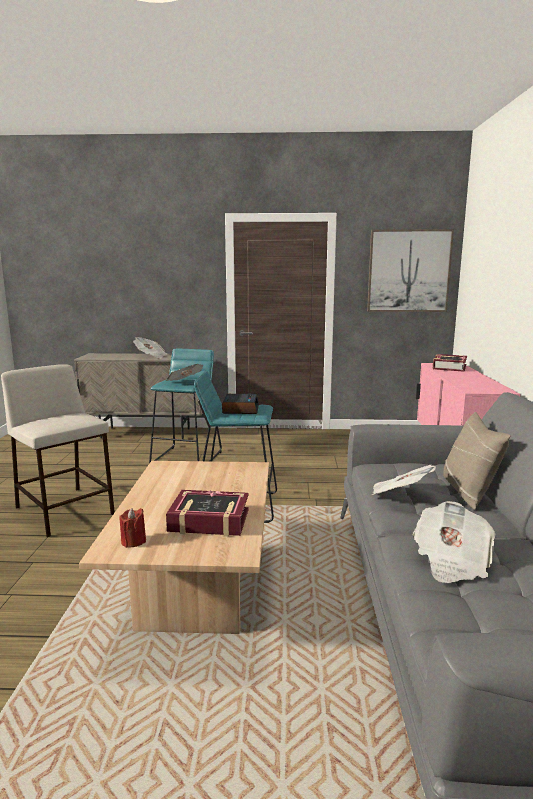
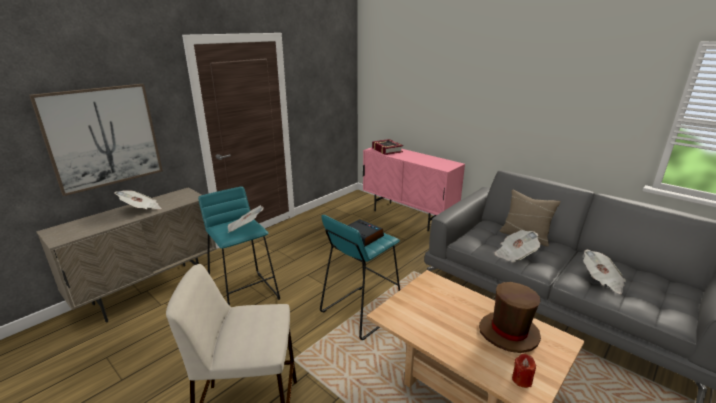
camera: 50 degrees left, 10 degrees up
book [166,490,249,537] -> brown hat [479,282,541,353]
picture [367,229,454,312] -> picture moved to [29,84,163,196]

